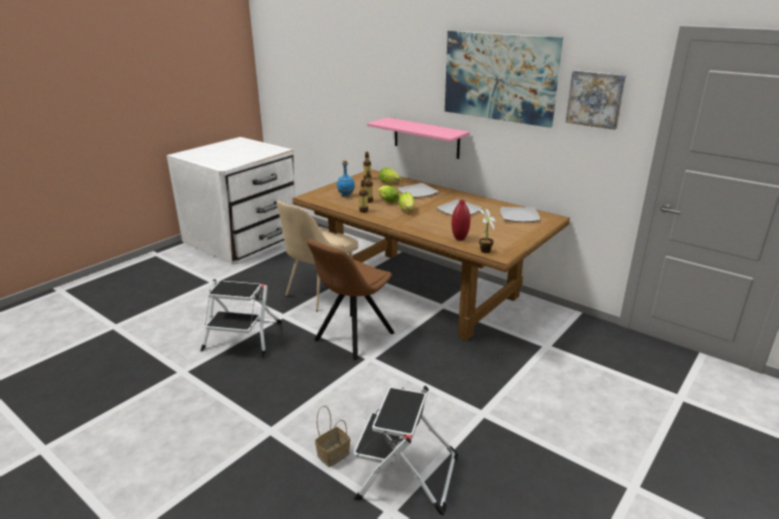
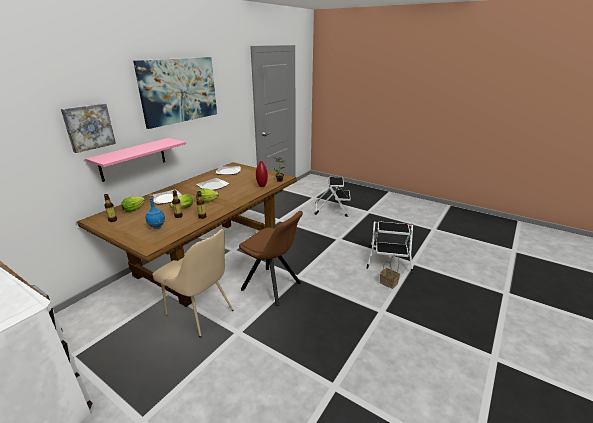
camera: 95 degrees left, 0 degrees up
step ladder [201,279,282,358] -> step ladder moved to [315,175,351,217]
picture [566,70,626,130] -> picture moved to [61,103,116,153]

